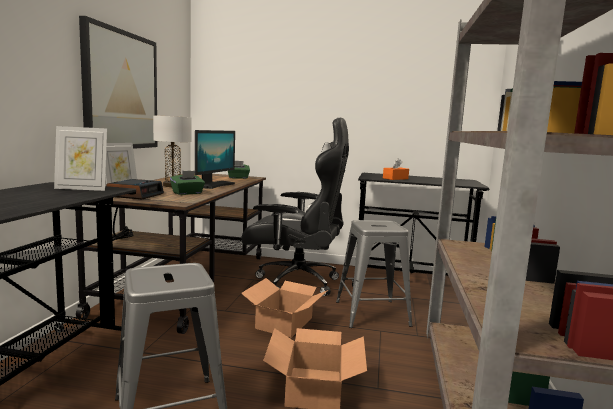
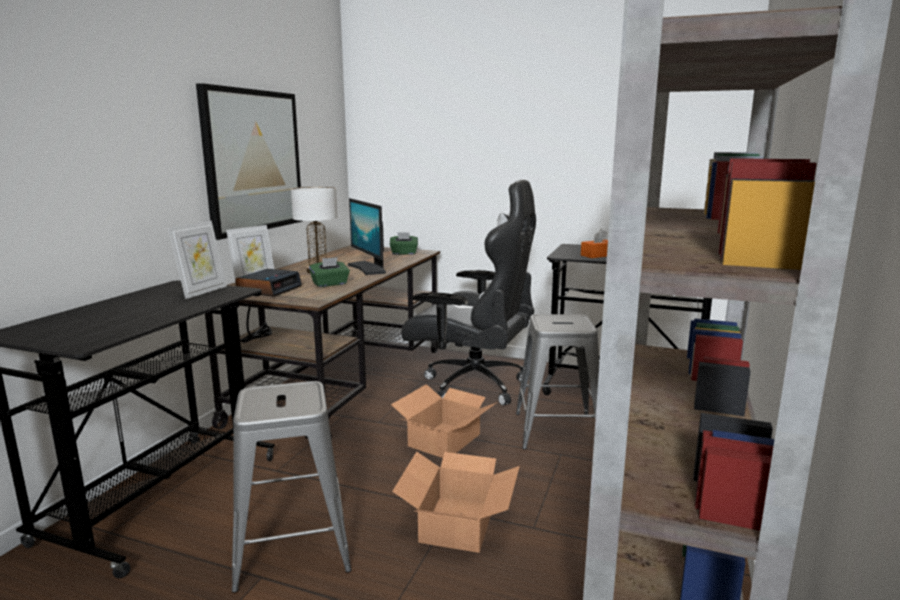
camera: 10 degrees right, 5 degrees up
picture frame [54,126,107,191] -> picture frame turned 75 degrees counterclockwise [168,221,227,299]
monitor [195,130,235,189] -> monitor turned 120 degrees clockwise [348,198,386,275]

